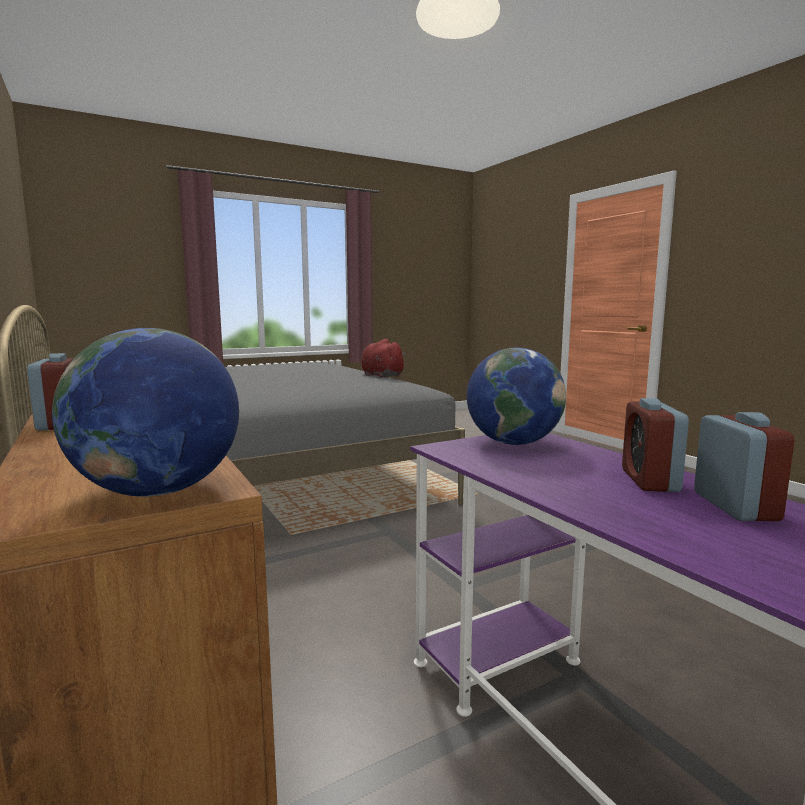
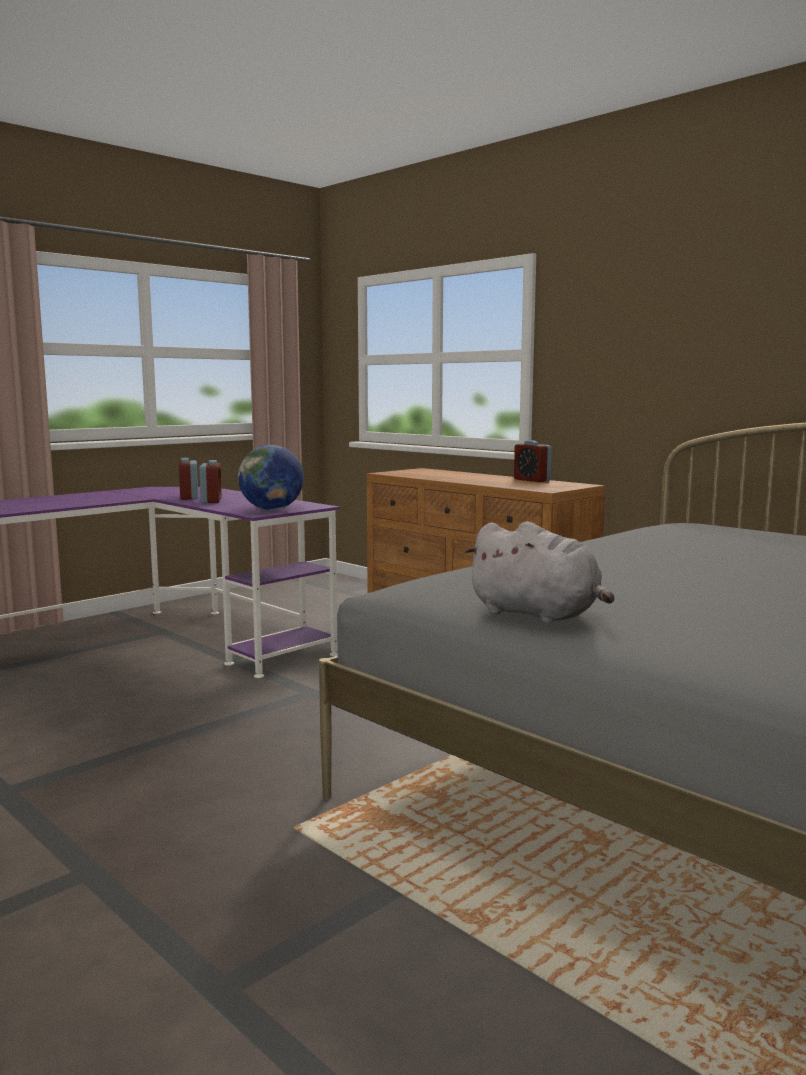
camera: 165 degrees right, 0 degrees up
globe [52,328,239,497] -> none
red plush toy [361,339,407,378] -> grey plush toy [464,521,614,624]

